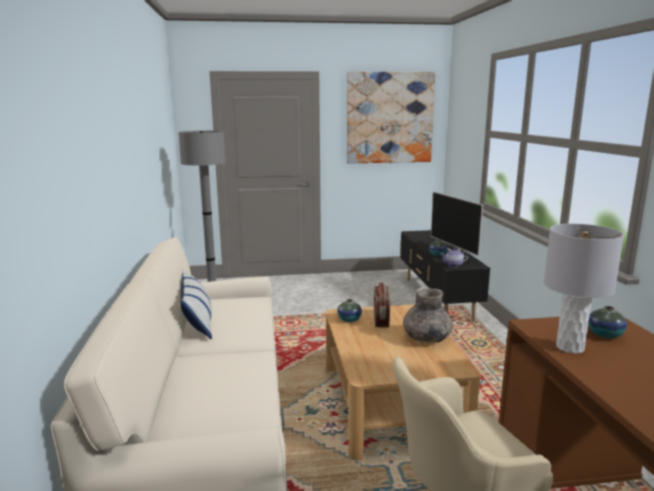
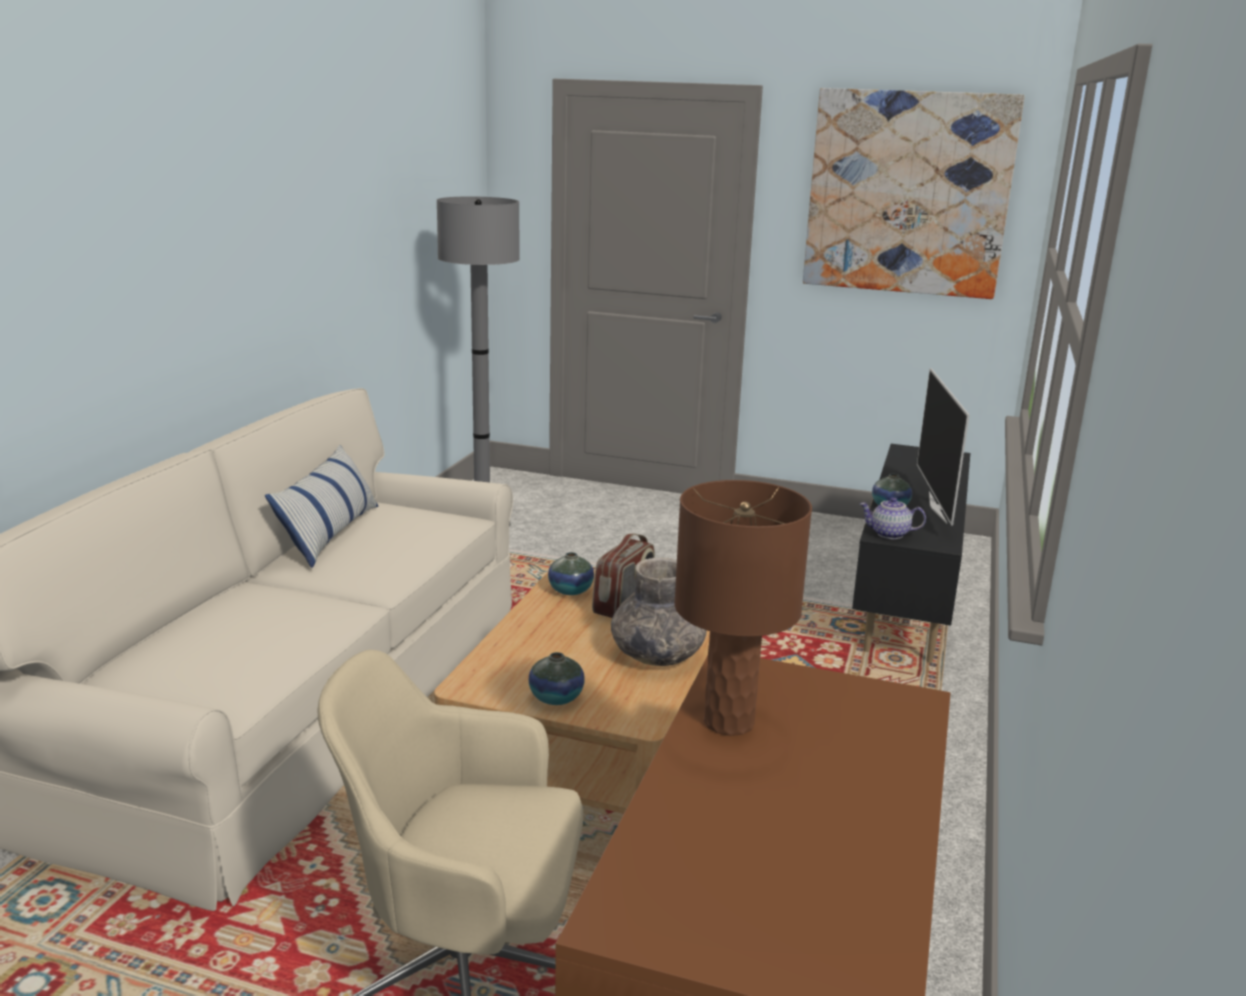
camera: 25 degrees right, 5 degrees up
grey table lamp [544,224,624,354] -> brown table lamp [674,480,812,736]
vase [588,306,627,338] -> vase moved to [529,652,585,705]

